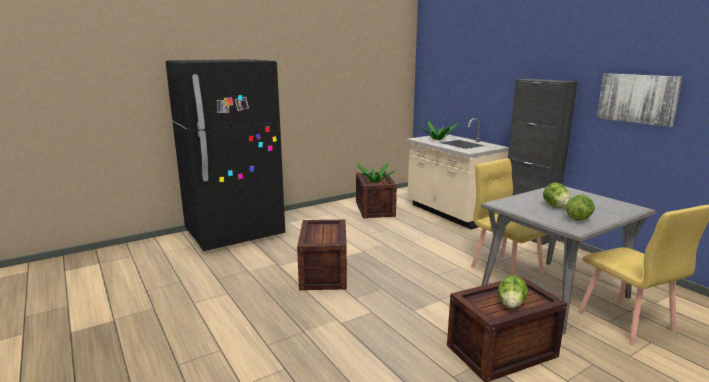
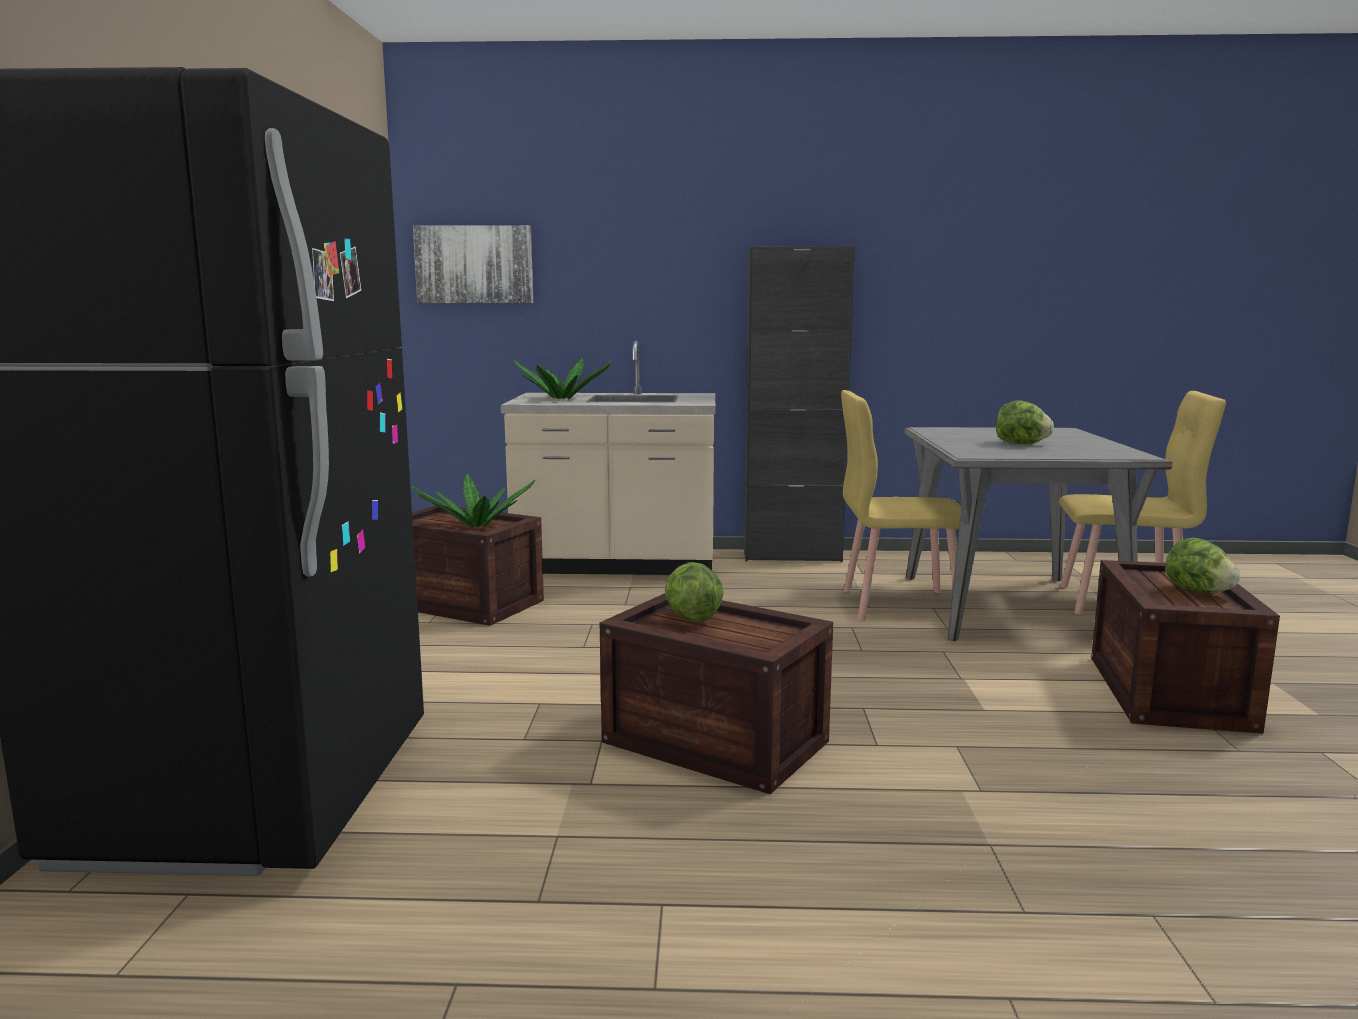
camera: 55 degrees left, 5 degrees down
lettuce [566,195,595,221] -> lettuce moved to [665,562,724,622]
picture [597,73,683,127] -> picture moved to [413,225,533,303]

